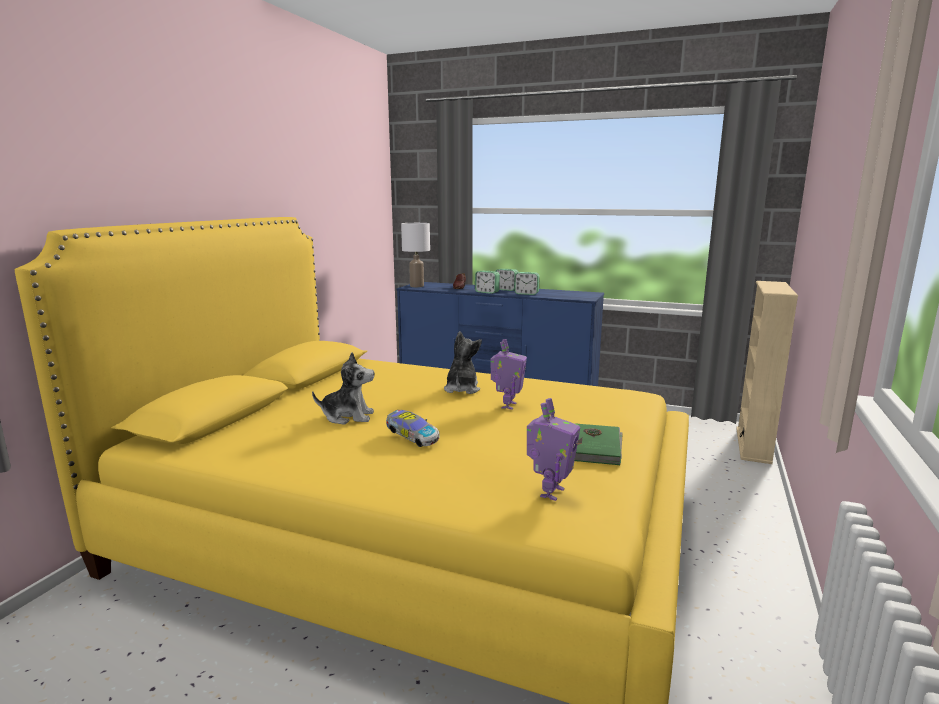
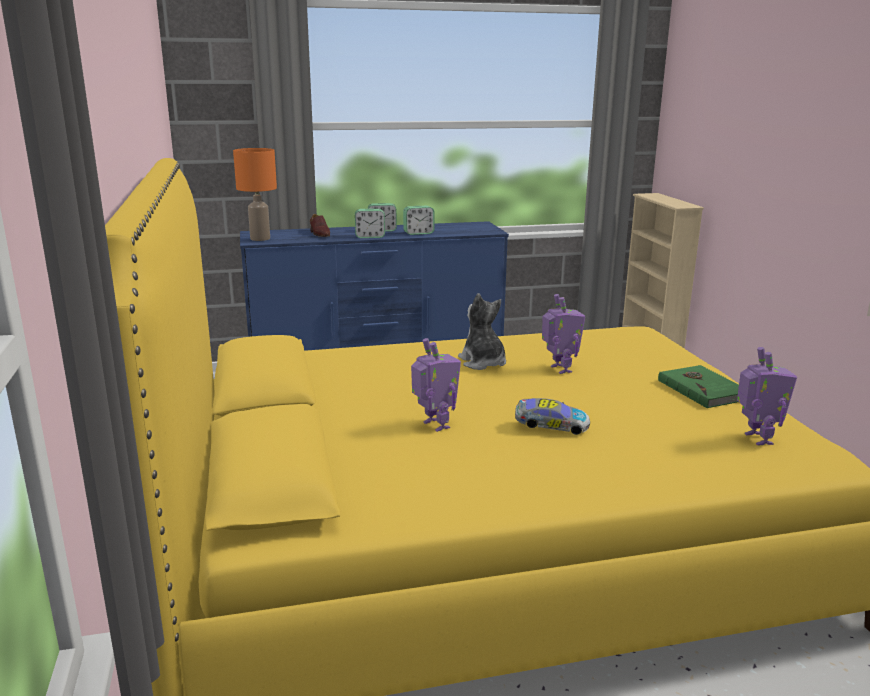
camera: 35 degrees left, 5 degrees up
plush toy [312,352,375,425] -> toy robot [411,338,461,432]
white table lamp [401,223,430,287] -> orange table lamp [233,148,277,241]

